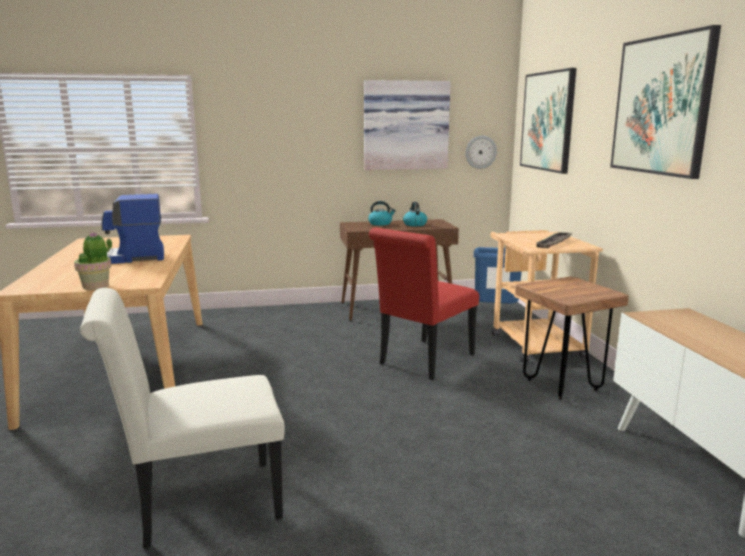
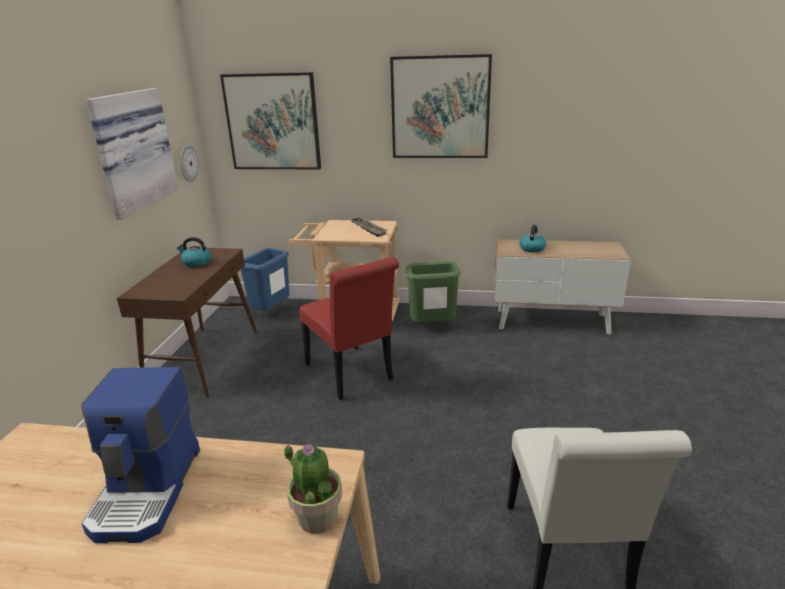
camera: 70 degrees left, 10 degrees up
kettle [368,201,396,226] -> kettle moved to [519,225,546,253]
brown stool [515,276,629,400] -> green trash can [405,261,461,323]

